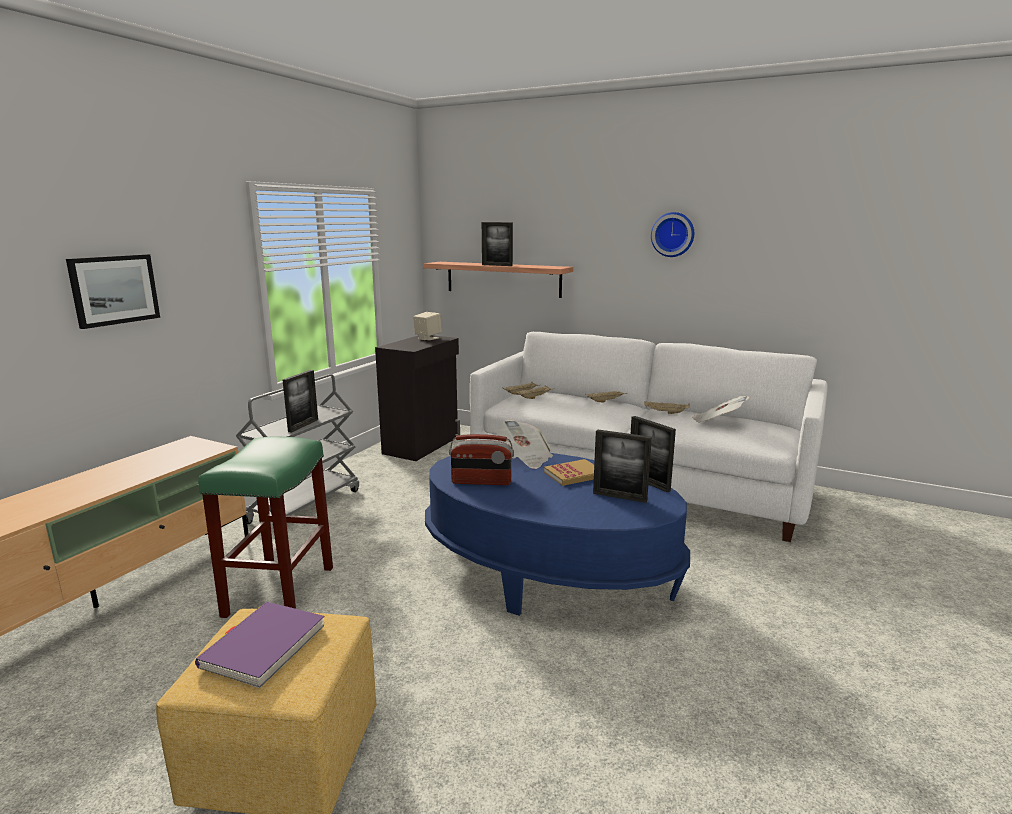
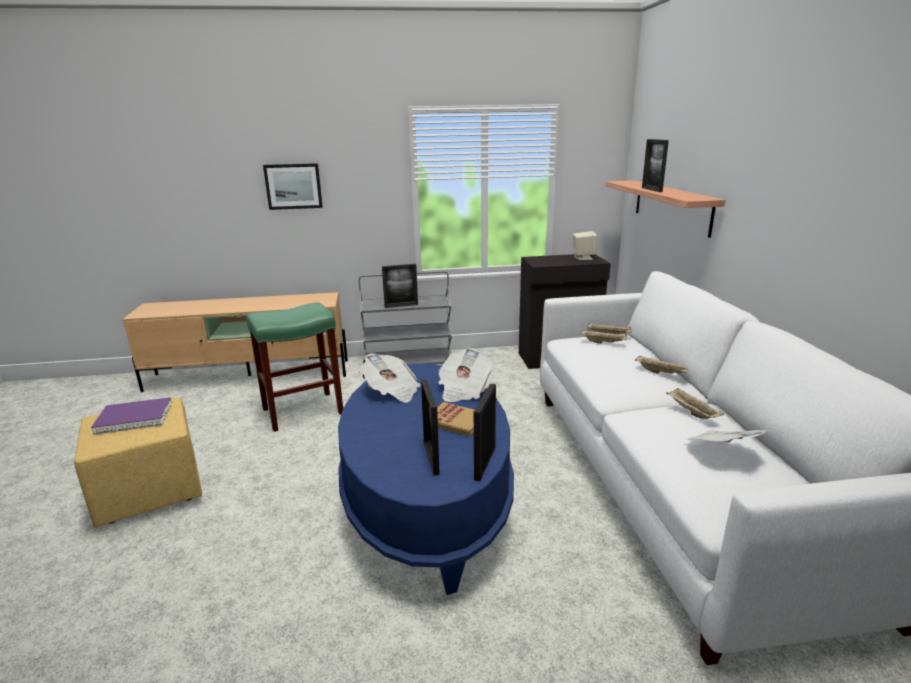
camera: 55 degrees right, 5 degrees up
radio [449,434,514,485] -> newspaper [361,353,421,402]
wall clock [651,212,694,257] -> none

